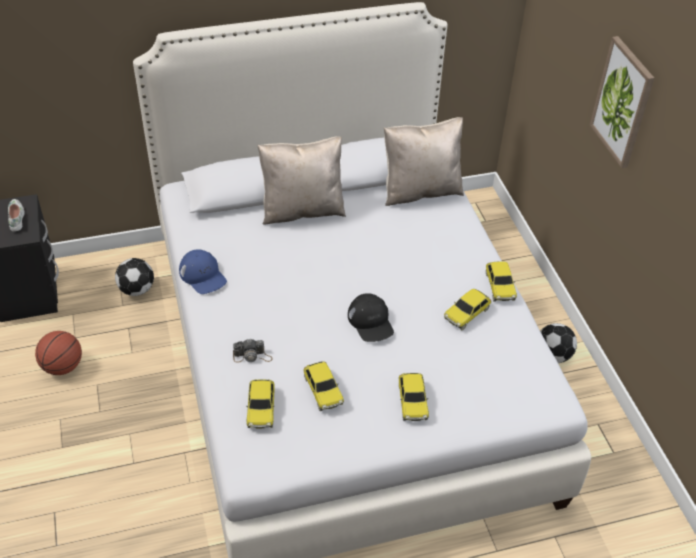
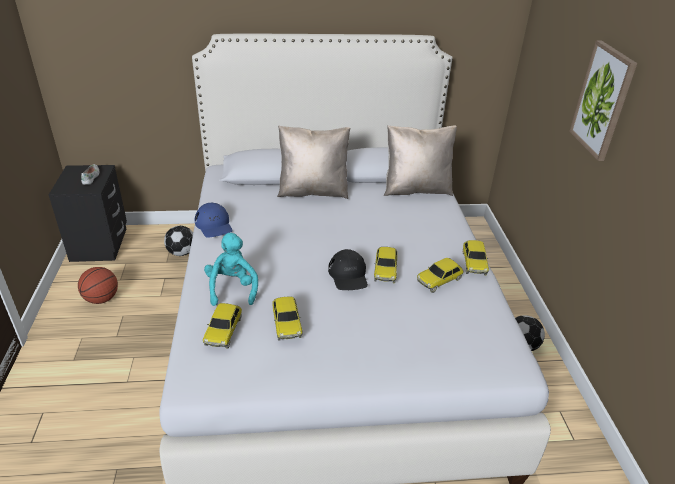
camera: 10 degrees right, 10 degrees down
camera [233,339,272,363] -> turquoise plush toy [204,233,258,306]
toy car [399,373,429,421] -> toy car moved to [374,247,398,283]

